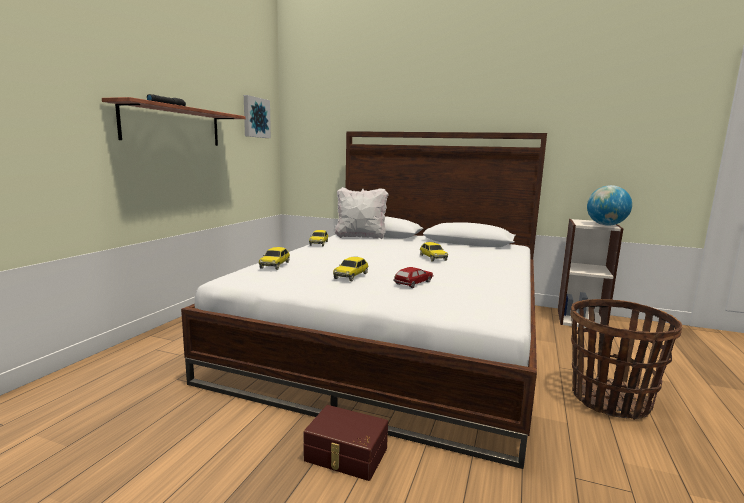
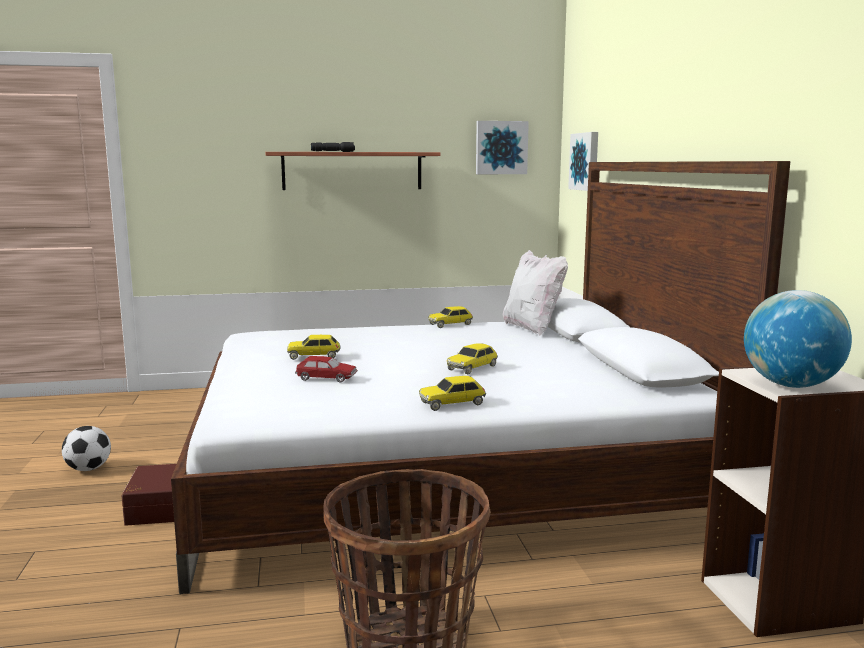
camera: 60 degrees right, 0 degrees up
toy car [259,247,290,270] -> toy car moved to [419,376,486,411]
none -> football [62,426,111,471]
none -> picture [568,132,598,191]

